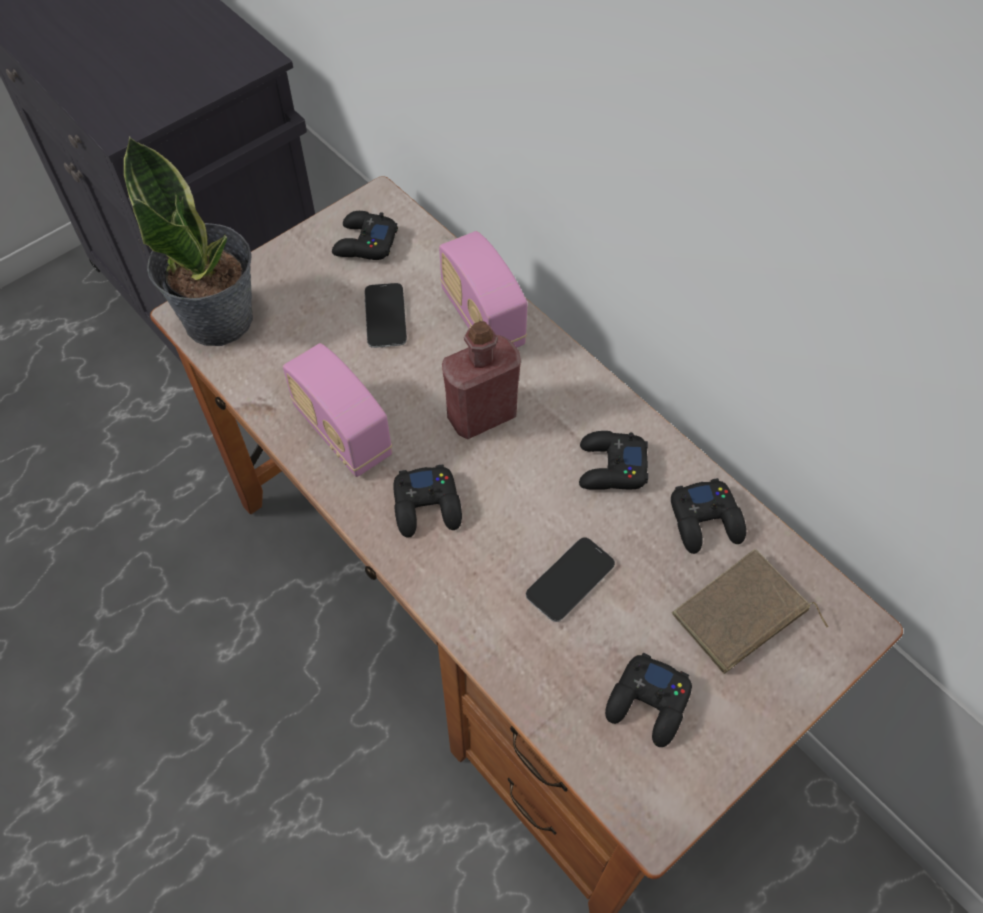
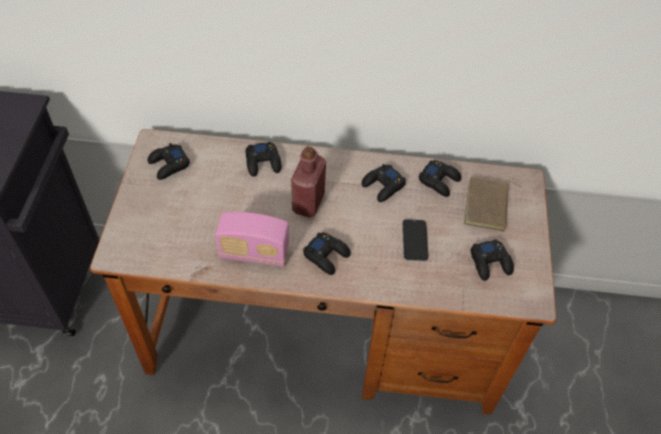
camera: 45 degrees left, 5 degrees down
potted plant [124,136,253,346] -> none
phone [364,283,407,348] -> none
radio [439,231,527,348] -> black game controller [246,142,281,177]

